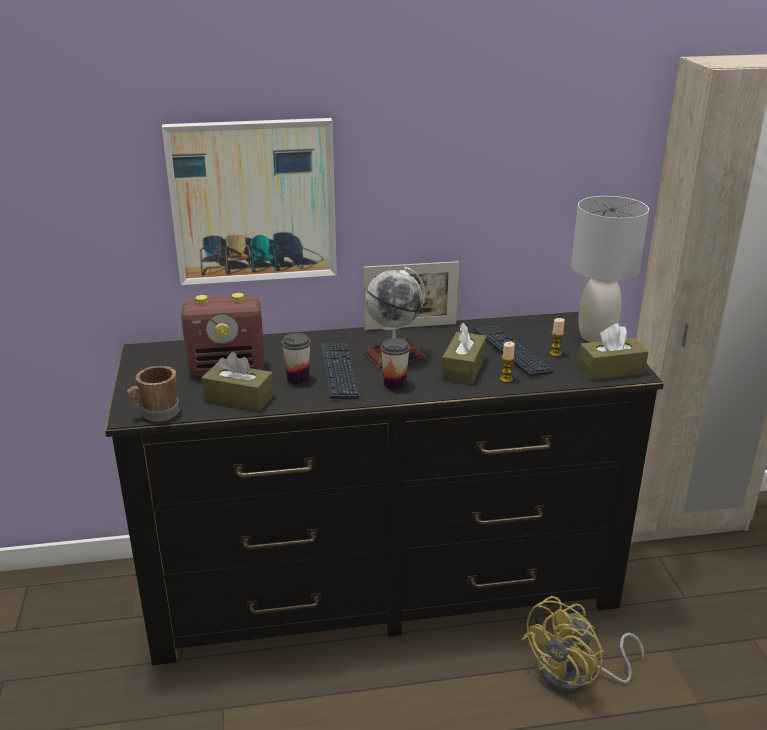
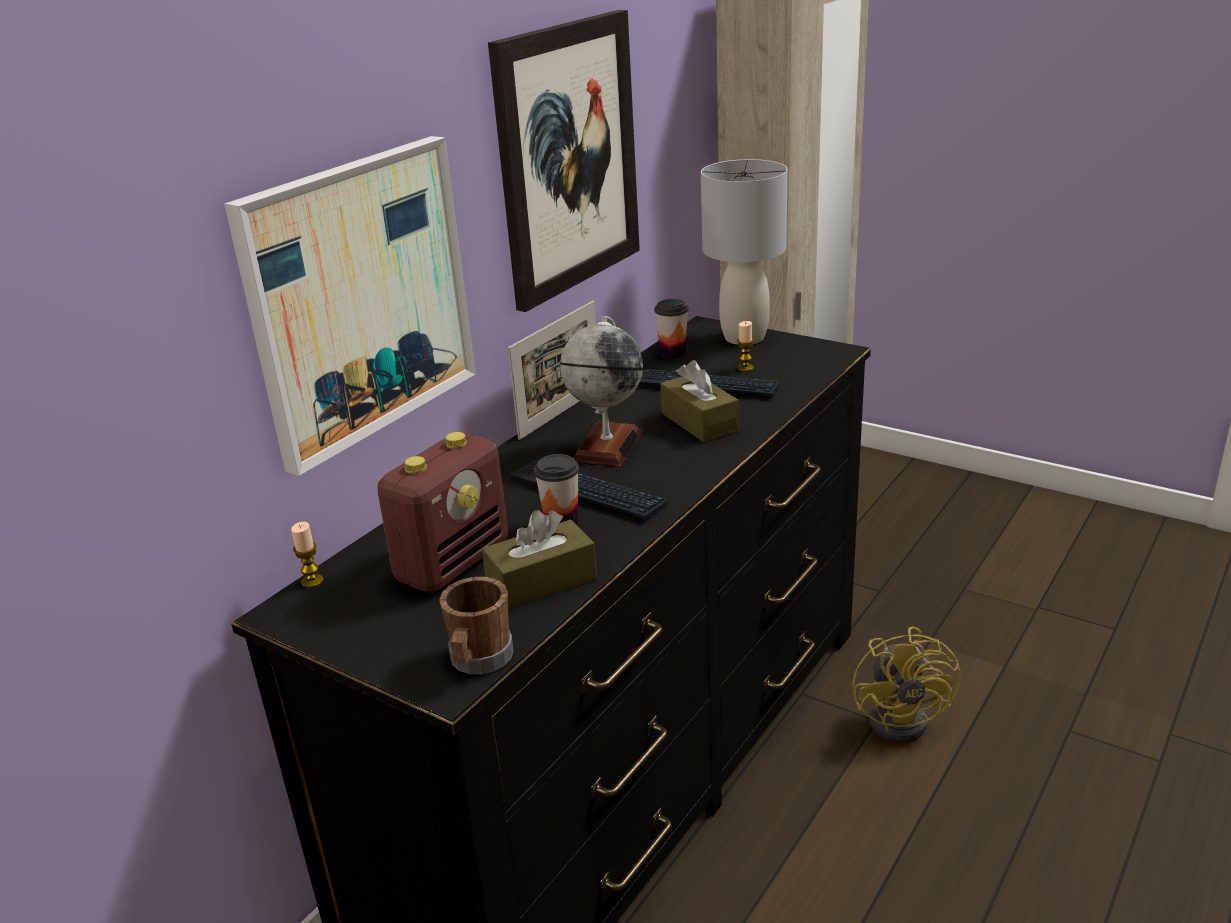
camera: 45 degrees left, 0 degrees up
cup [380,338,410,390] -> cup moved to [654,299,689,359]
candle [500,341,515,383] -> candle moved to [291,522,324,588]
brown tissue box [578,323,649,380] -> none
none -> picture [488,10,640,312]

